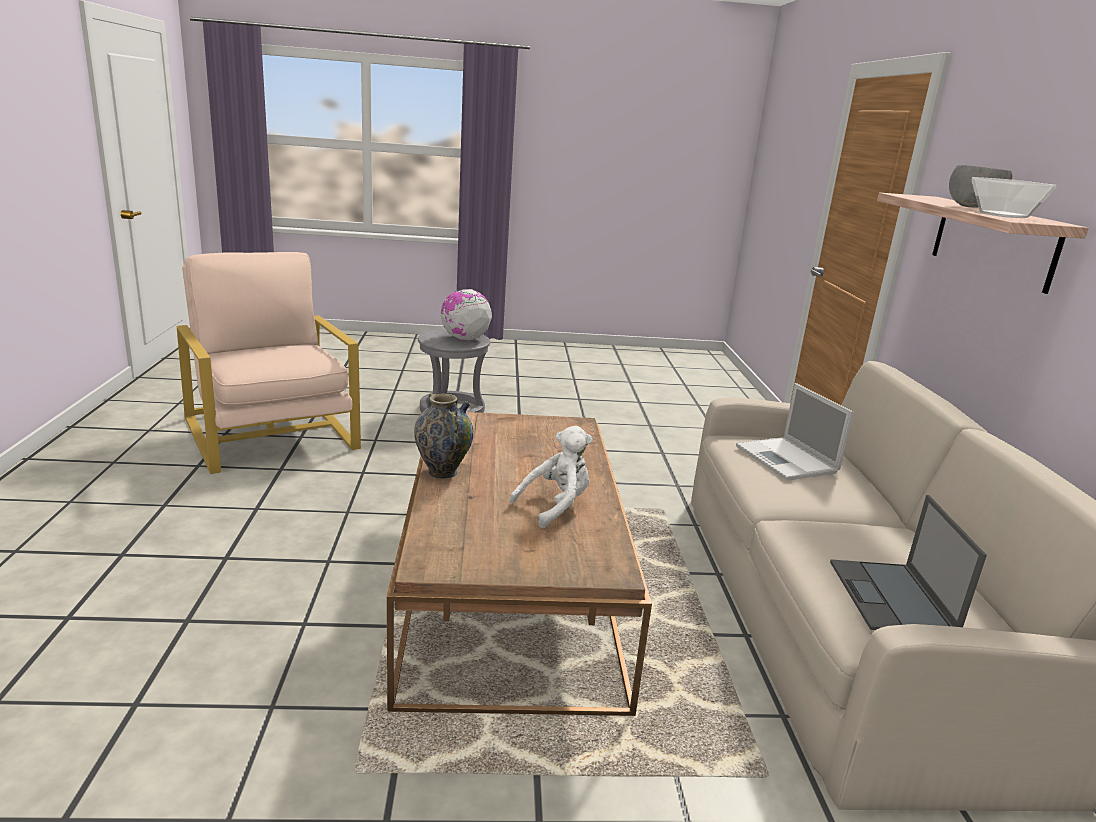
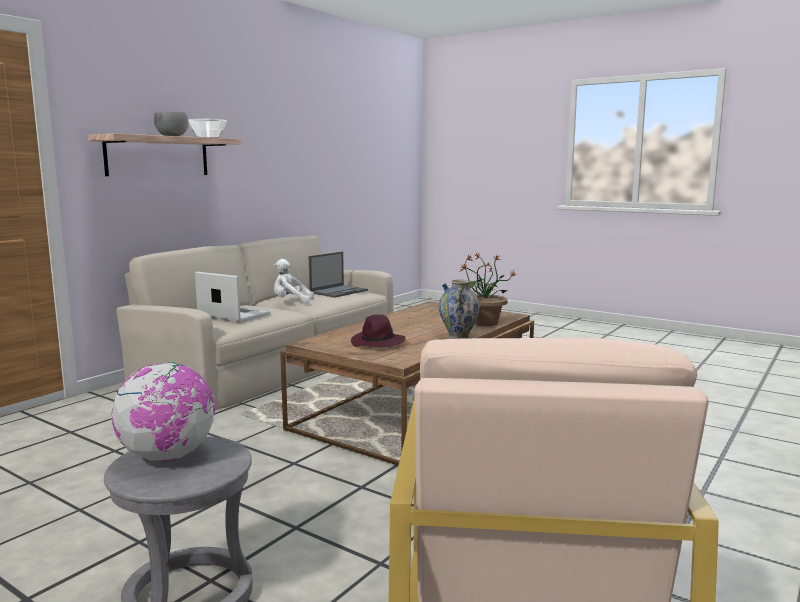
camera: 140 degrees left, 10 degrees down
white plush toy [509,426,593,528] -> white plush toy moved to [274,259,314,304]
laptop [736,383,854,481] -> laptop turned 75 degrees counterclockwise [195,272,270,323]
none -> purple hat [351,315,406,348]
none -> potted plant [459,253,516,326]

